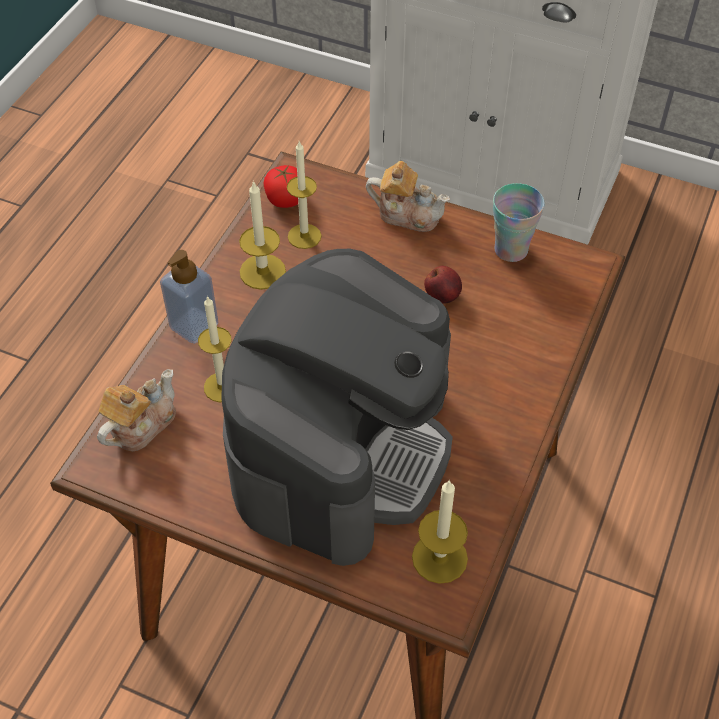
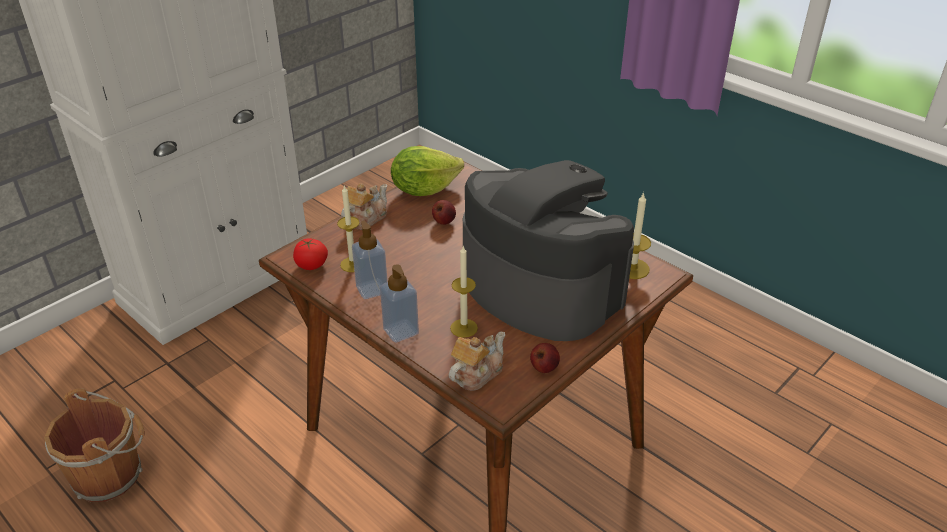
camera: 70 degrees left, 15 degrees down
teapot [97,369,176,452] -> teapot turned 75 degrees clockwise [449,331,505,391]
candle [239,180,286,290] -> soap dispenser [352,221,388,299]
cup [493,183,545,262] -> lettuce [391,146,464,196]
none -> brown bucket [44,388,145,502]
none -> apple [530,343,560,373]

